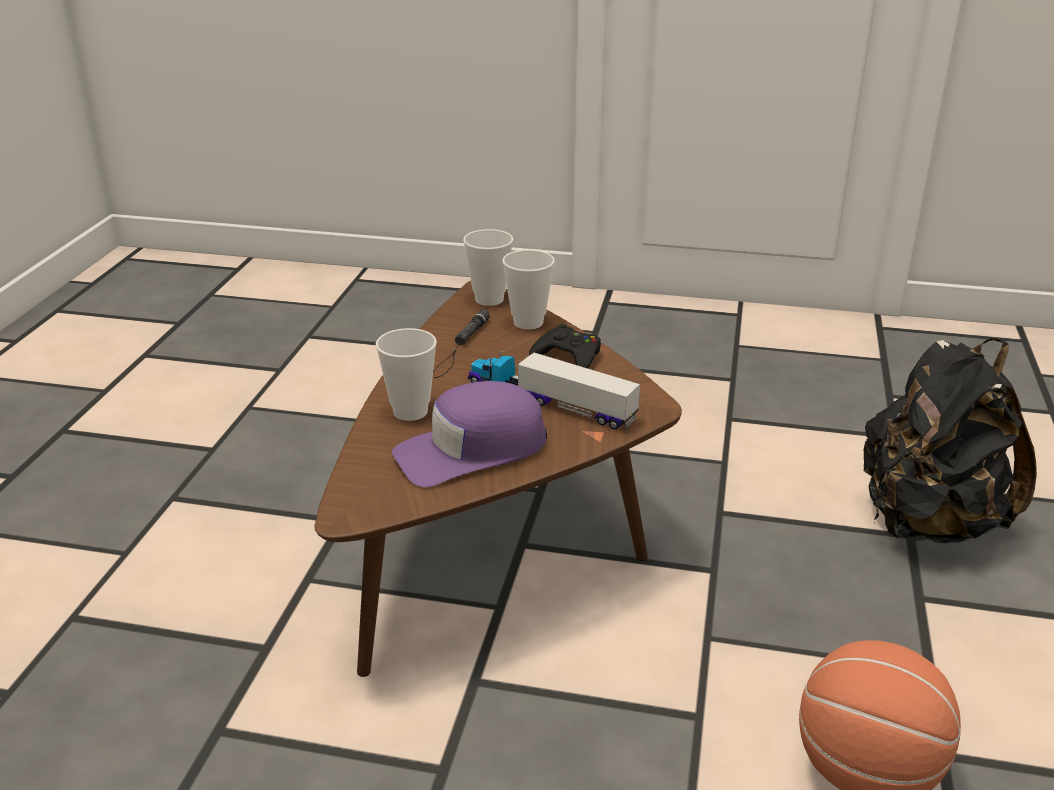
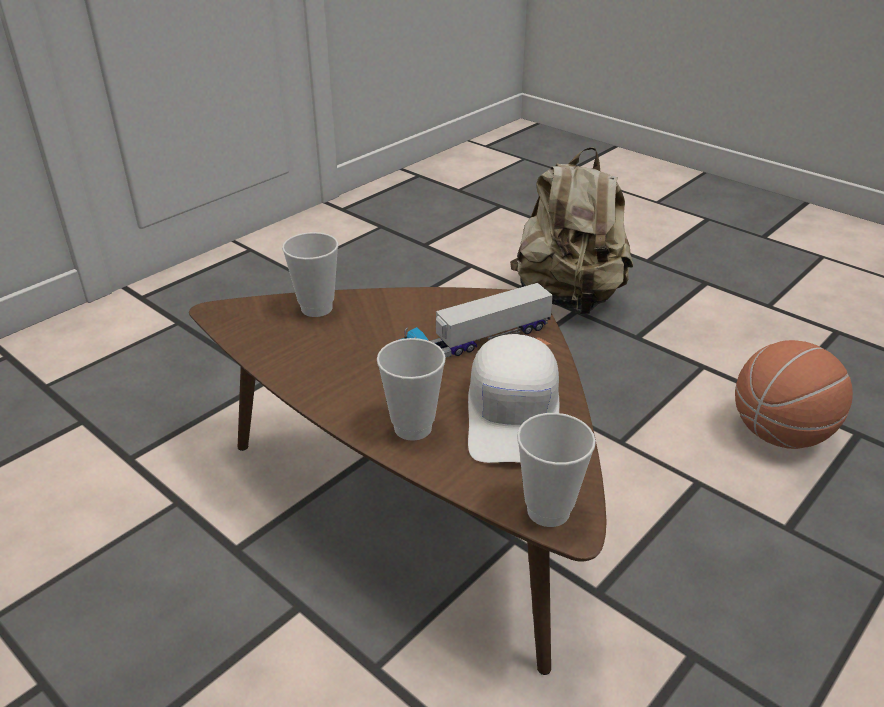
camera: 60 degrees left, 5 degrees up
purple cap [392,381,547,487] -> white cap [468,334,559,463]
black flashlight [433,309,490,378] -> none
cup [463,229,513,306] -> cup moved to [517,413,596,527]
black game controller [529,324,601,368] -> none
black backpack [864,338,1037,543] -> beige backpack [510,147,633,314]

